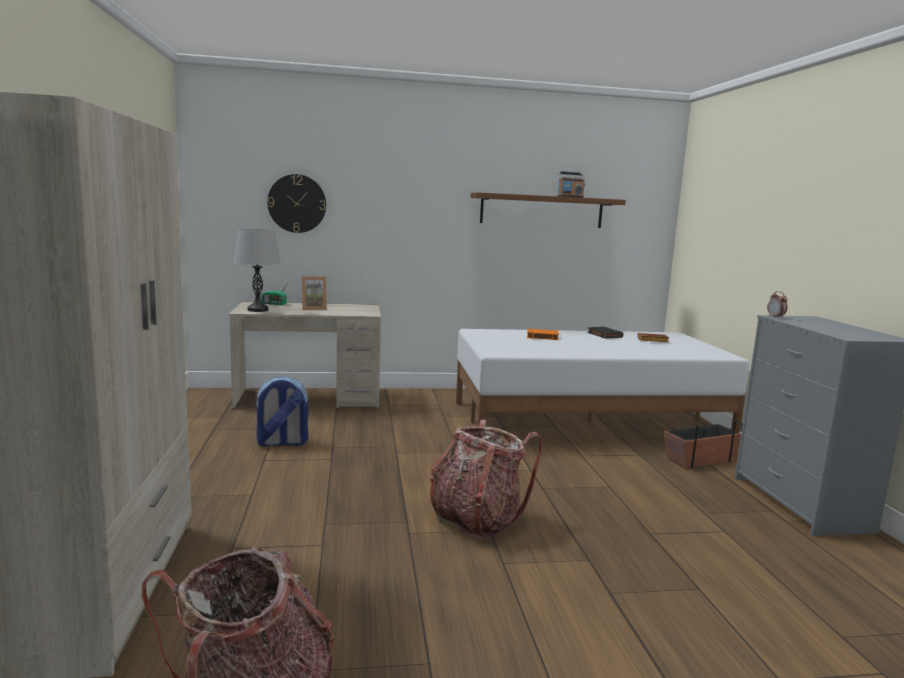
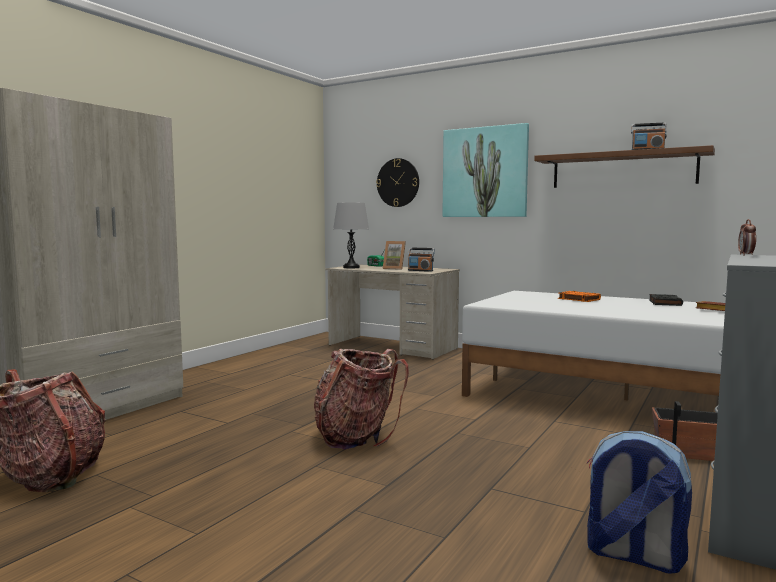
camera: 40 degrees right, 5 degrees down
backpack [254,376,309,447] -> backpack moved to [587,431,692,574]
none -> radio [408,248,435,272]
none -> picture [442,123,529,217]

